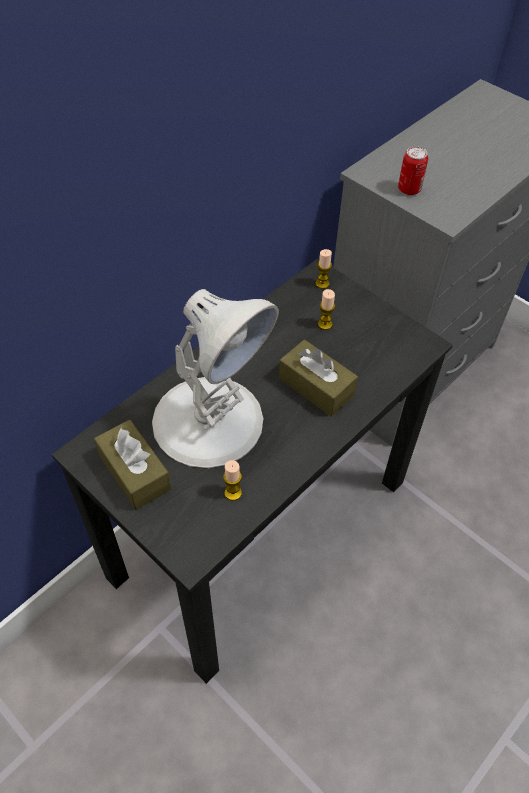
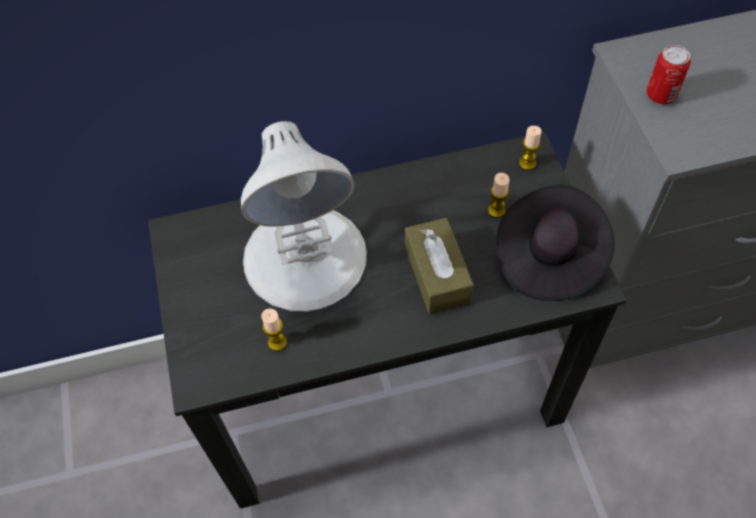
camera: 35 degrees right, 5 degrees up
brown tissue box [94,420,171,510] -> none
none -> black hat [496,184,615,301]

